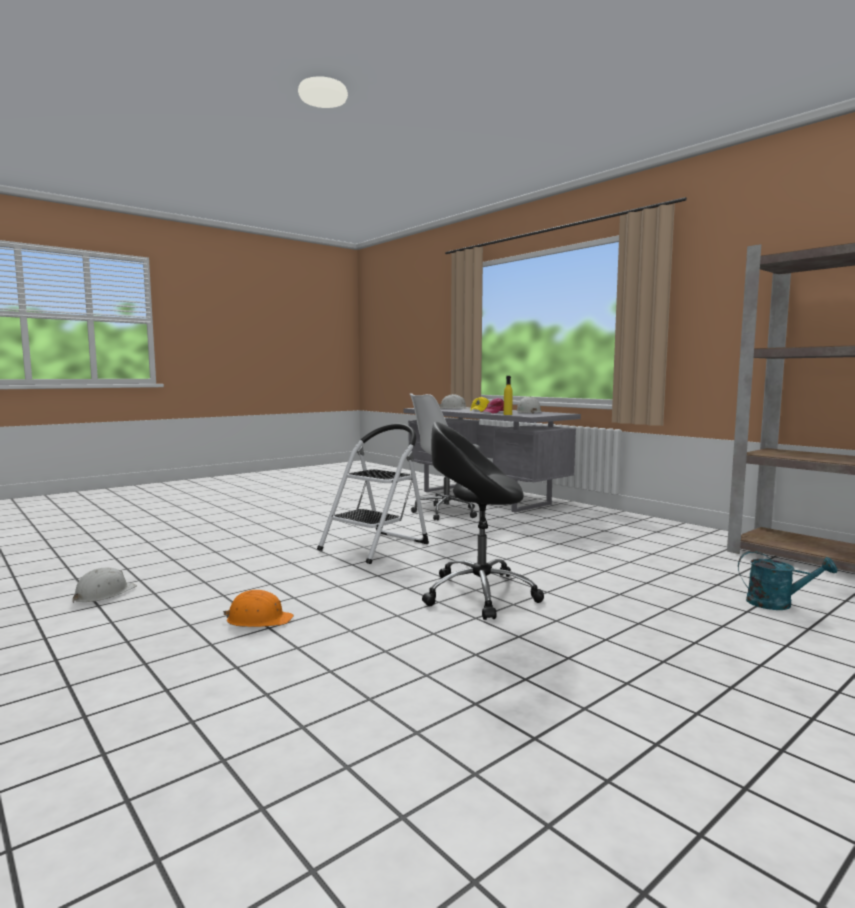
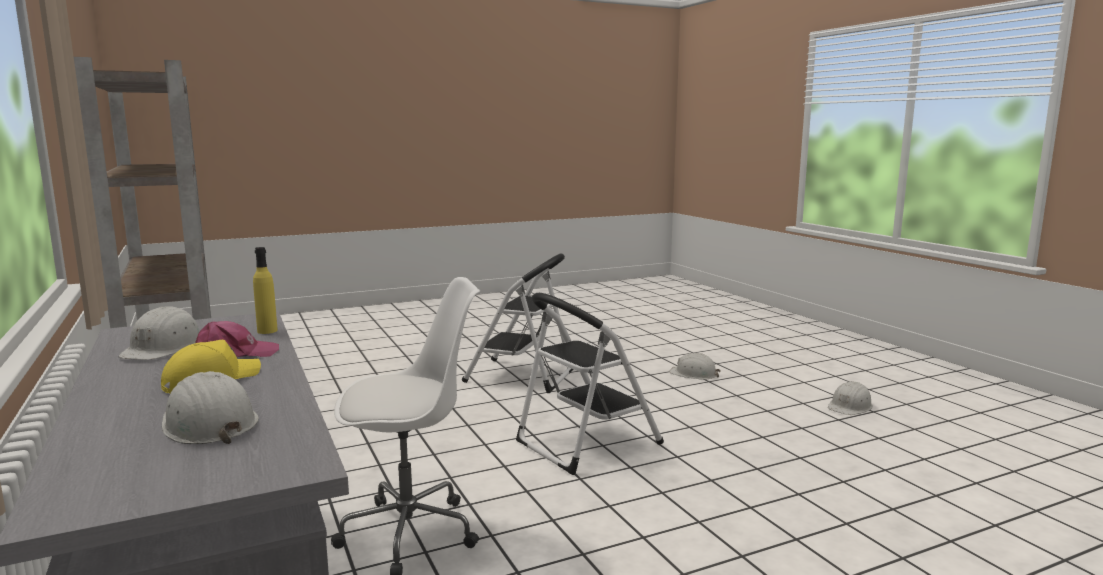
camera: 165 degrees left, 5 degrees up
orange hard hat [223,590,294,627] -> white hard hat [669,353,721,380]
black office chair [422,422,544,620] -> step ladder [462,254,574,393]
turquoise watering can [738,551,837,610] -> none

